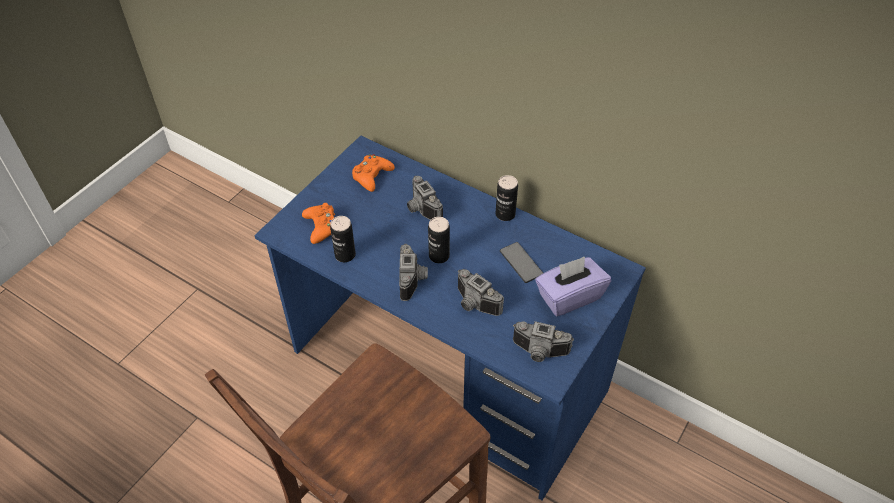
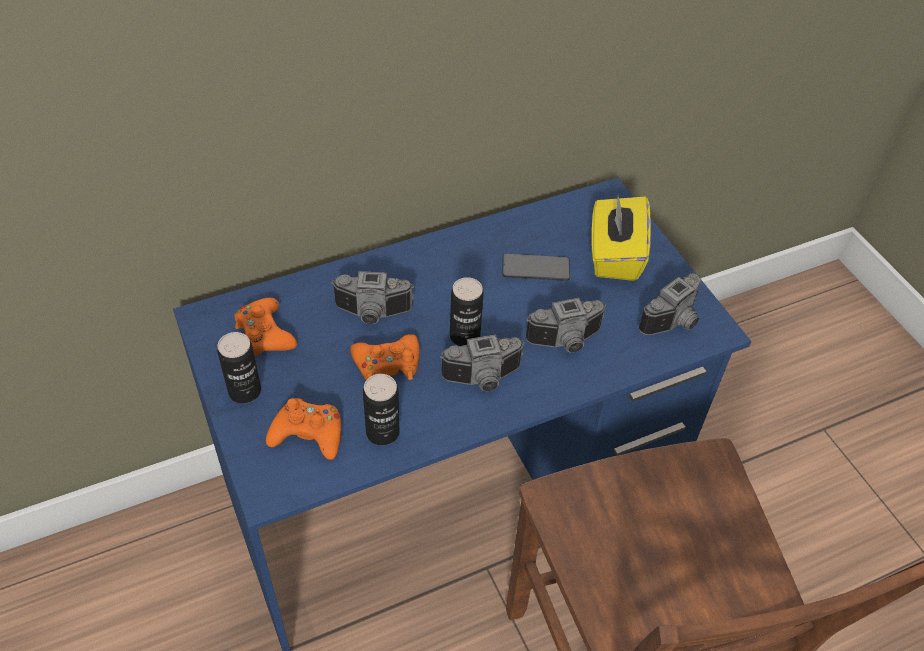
camera: 60 degrees left, 0 degrees up
camera [399,244,428,301] -> camera turned 135 degrees clockwise [440,335,525,391]
can [495,175,518,221] -> can moved to [217,332,261,403]
purple tissue box [535,257,611,316] -> yellow tissue box [591,195,651,281]
none -> orange game controller [350,334,420,380]

